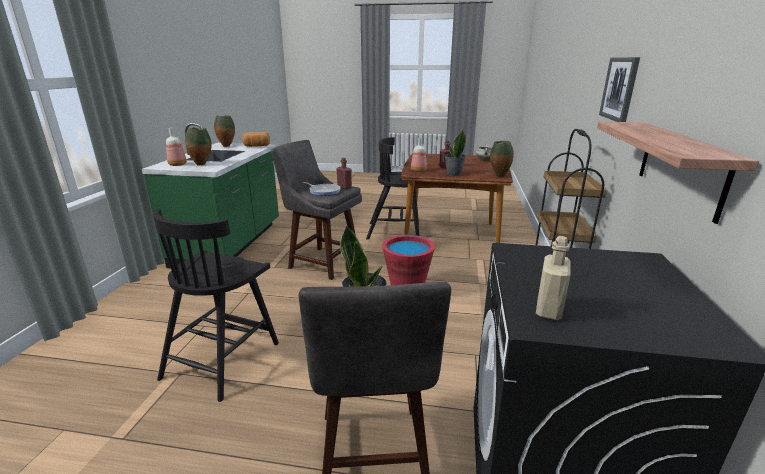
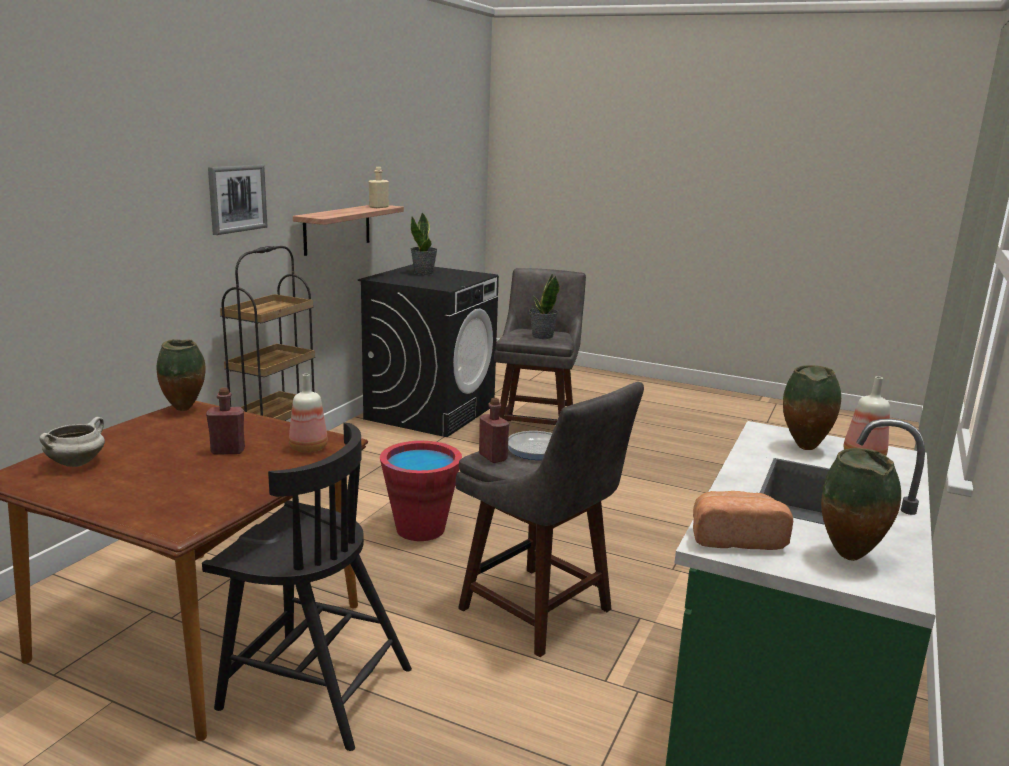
camera: 165 degrees left, 5 degrees down
black chair [153,209,279,402] -> none
potted plant [445,129,466,176] -> potted plant moved to [411,212,437,275]
beige bottle [536,236,571,320] -> beige bottle moved to [369,167,389,208]

